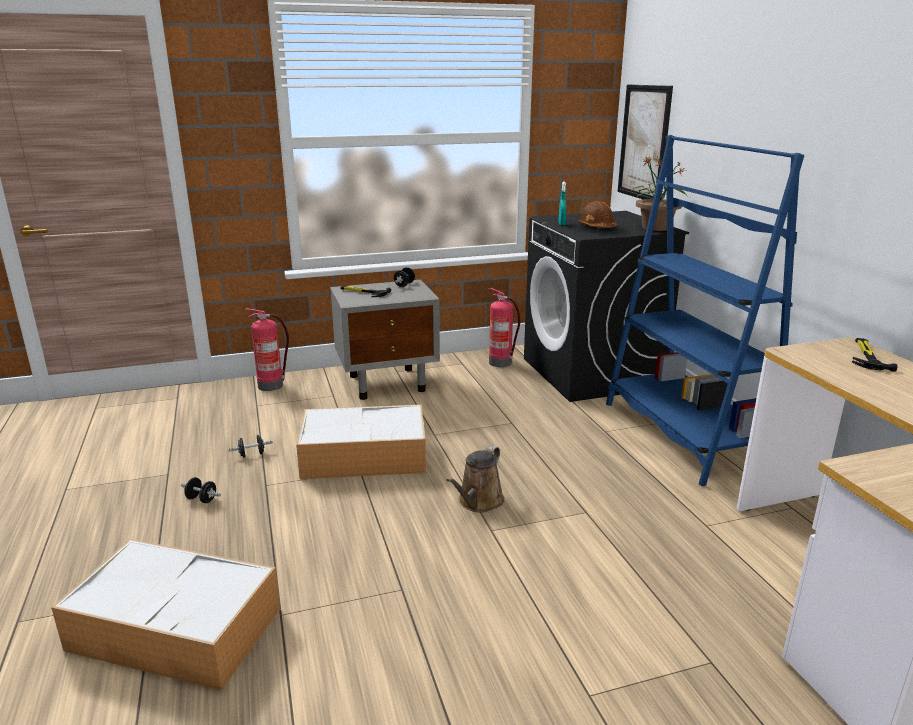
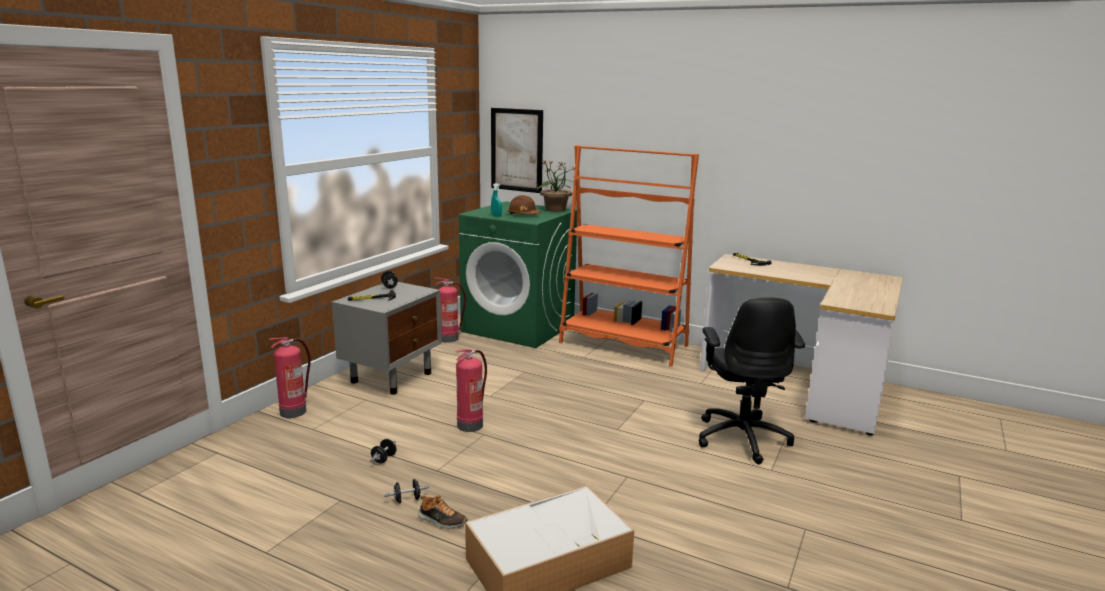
camera: 45 degrees left, 5 degrees down
storage box [296,404,426,479] -> fire extinguisher [455,349,487,432]
brown watering can [446,446,504,512] -> none
black washing machine [524,211,689,402] -> green washing machine [458,201,577,348]
blue bookcase [606,135,804,486] -> orange bookcase [559,145,699,367]
none -> shoe [418,495,468,528]
none -> black office chair [699,297,805,464]

